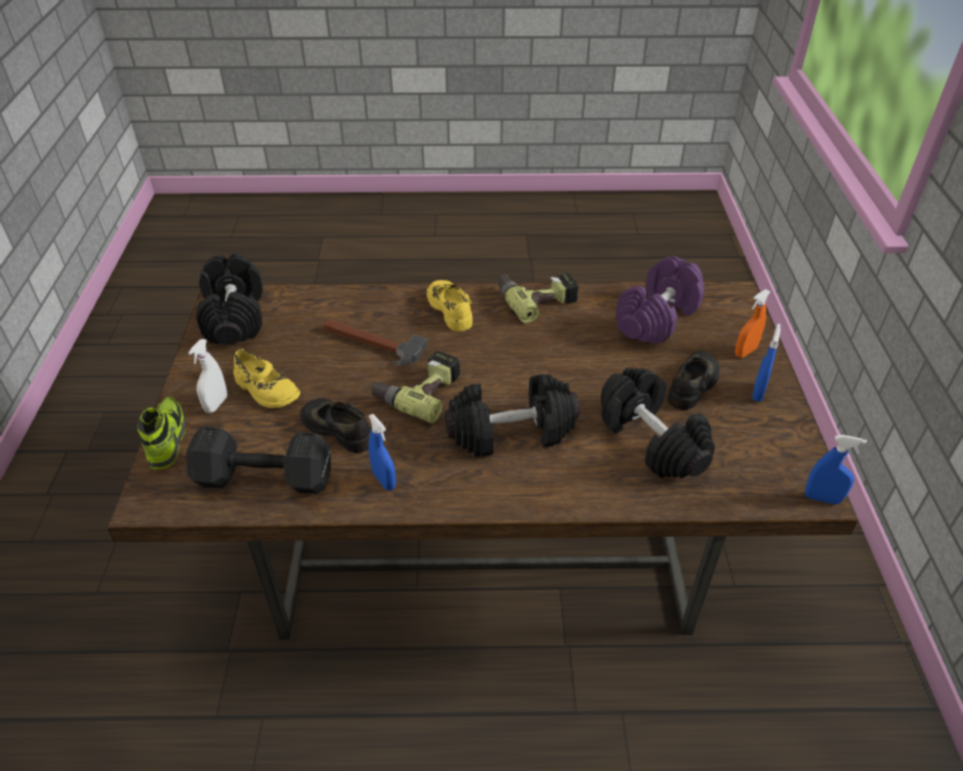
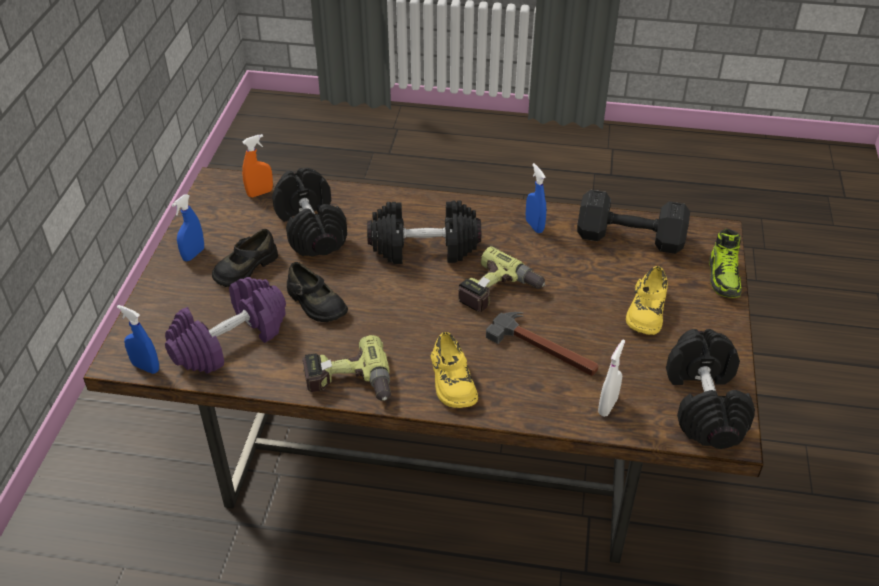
camera: 170 degrees left, 0 degrees up
white spray bottle [188,339,227,413] -> white spray bottle moved to [598,340,625,417]
yellow shoe [233,349,300,408] -> yellow shoe turned 120 degrees counterclockwise [626,266,668,335]
black shoe [300,398,371,453] -> black shoe moved to [287,262,348,322]
orange spray bottle [735,289,771,358] -> orange spray bottle moved to [242,134,273,197]
blue spray bottle [805,435,867,504] -> blue spray bottle moved to [117,305,159,374]

